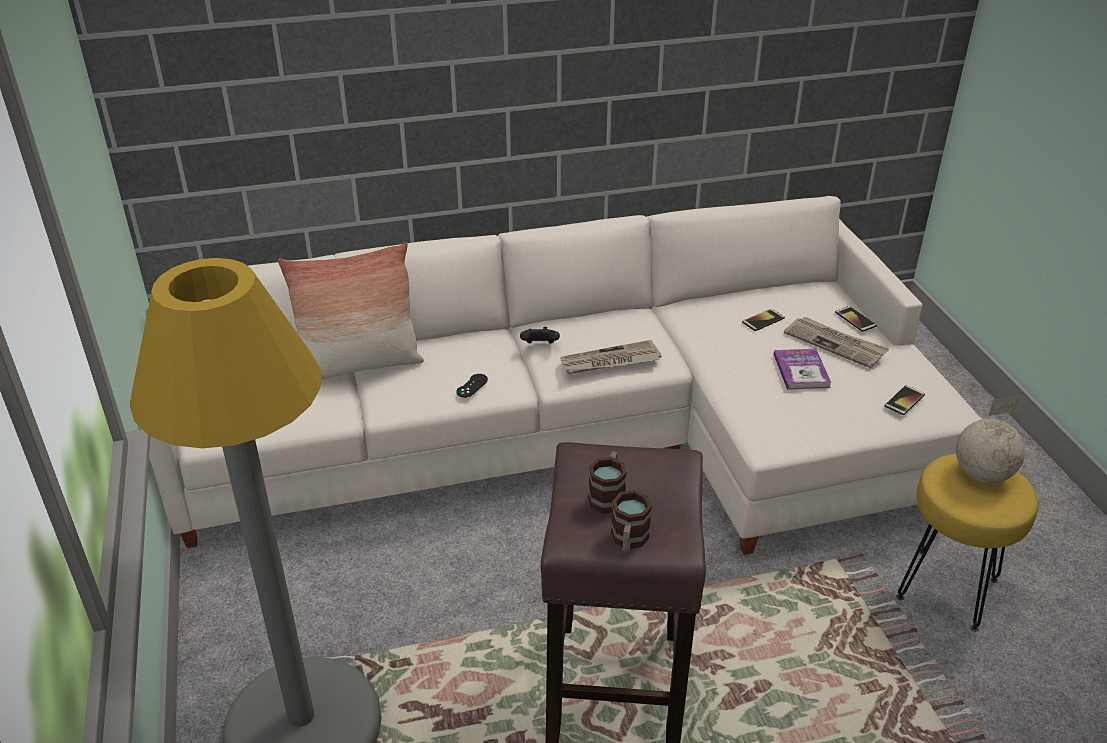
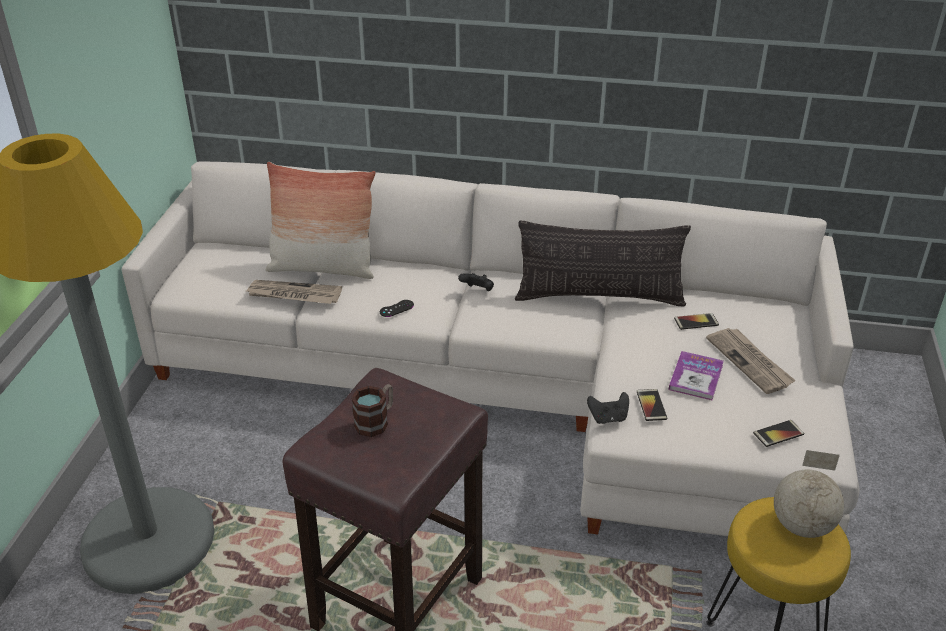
camera: 25 degrees right, 0 degrees up
newspaper [560,340,662,374] -> newspaper moved to [246,280,342,304]
mug [611,490,652,553] -> none
phone [835,306,877,332] -> phone moved to [637,389,667,421]
none -> pillow [515,221,691,306]
none -> black game controller [587,392,629,424]

